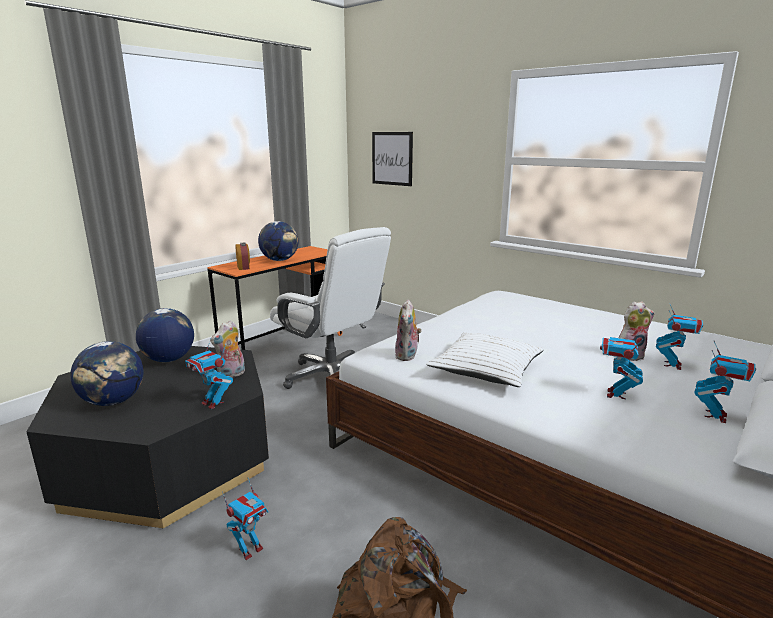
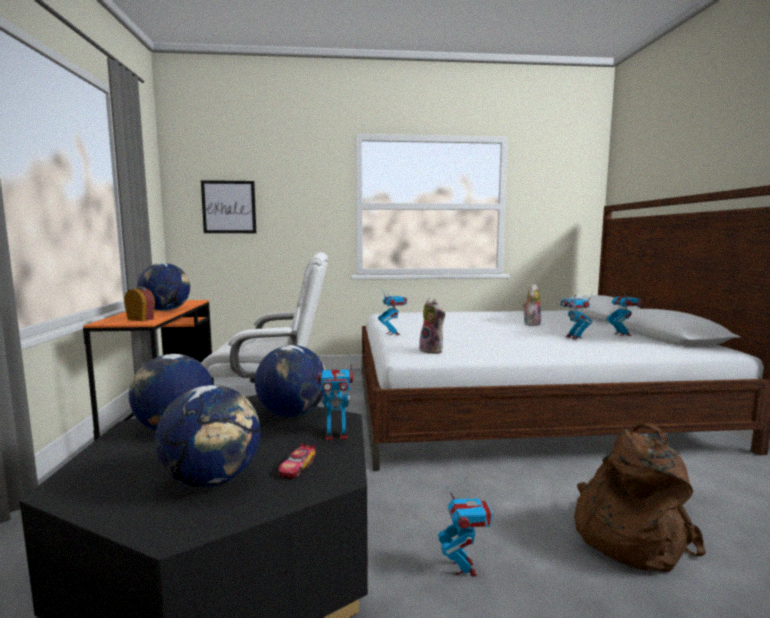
camera: 45 degrees left, 10 degrees down
plush toy [210,320,245,378] -> globe [255,345,326,417]
white pillow [426,332,544,387] -> none
toy robot [656,304,703,370] -> toy robot moved to [378,290,408,335]
none -> toy car [278,443,316,479]

